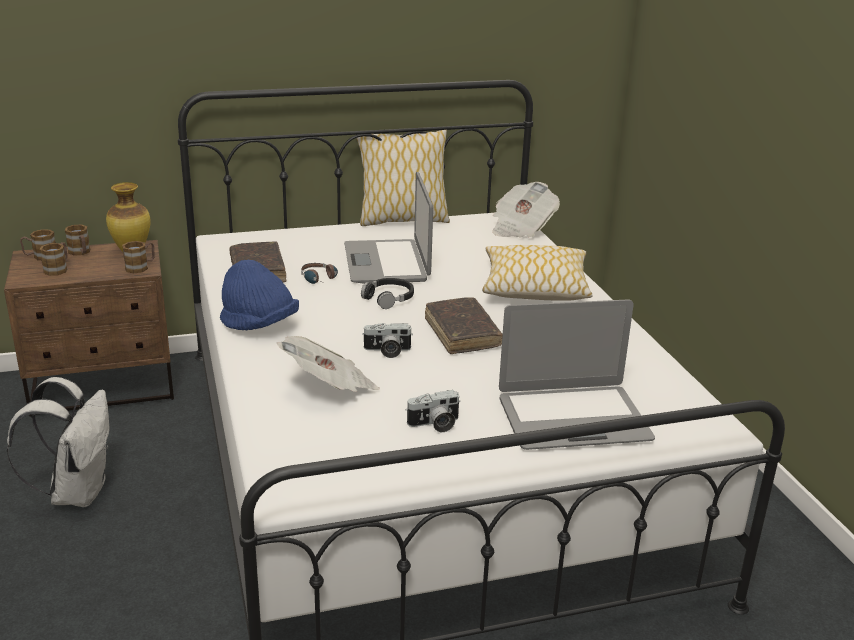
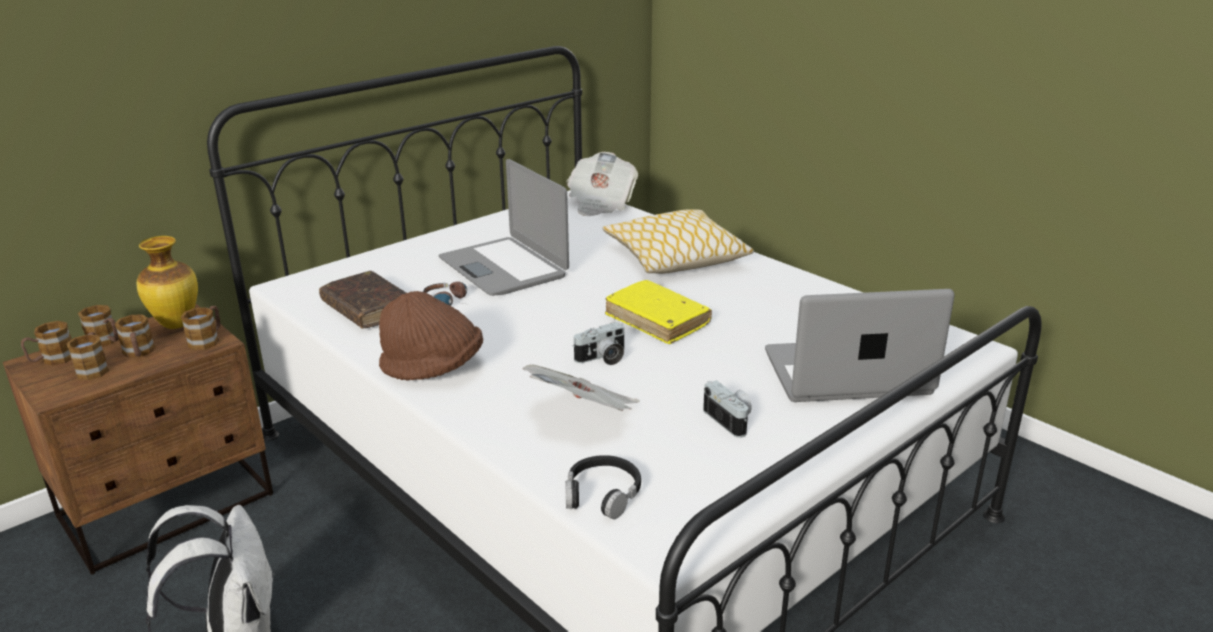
camera: 25 degrees left, 0 degrees up
blue hat [220,260,299,330] -> brown hat [379,291,483,381]
pillow [356,130,450,226] -> none
black headphones [361,278,414,309] -> black headphones moved to [566,455,641,519]
camera [406,390,460,432] -> camera turned 75 degrees counterclockwise [703,380,752,438]
brown book [425,298,503,354] -> yellow book [605,280,712,344]
laptop [499,299,655,450] -> laptop turned 150 degrees counterclockwise [765,289,955,402]
none -> mug [115,314,155,358]

